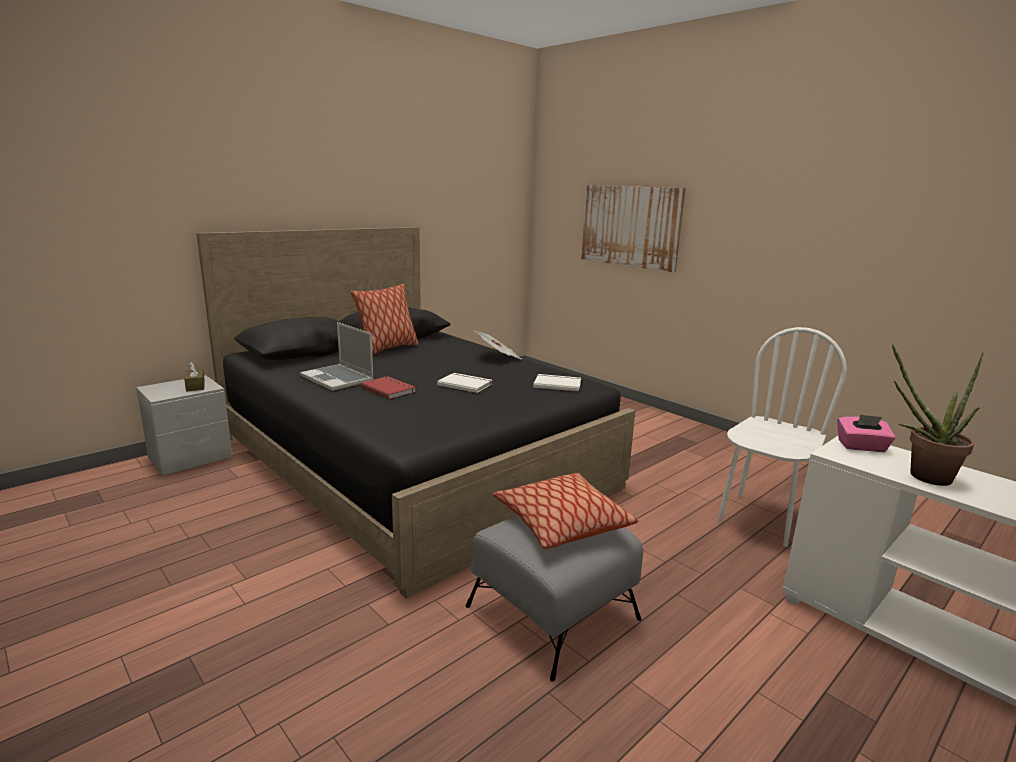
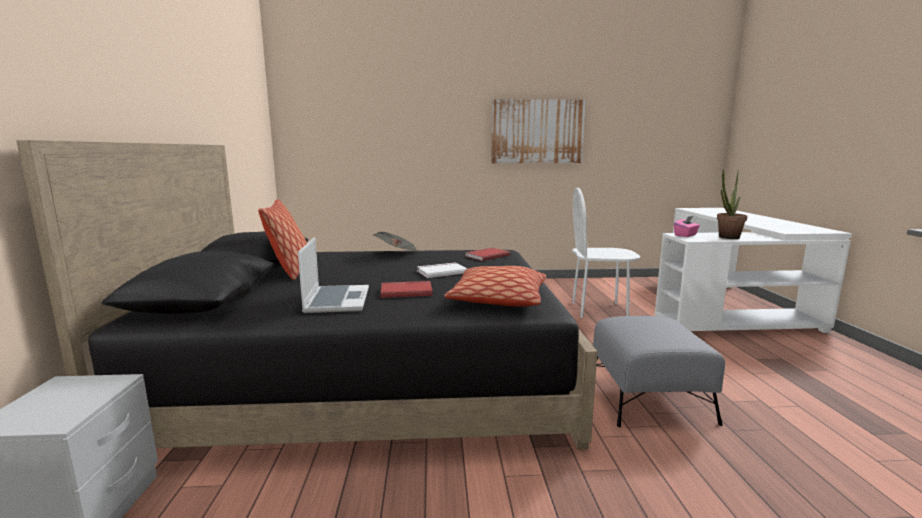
camera: 50 degrees left, 5 degrees down
brown tissue box [184,362,205,392] -> none
laptop [300,322,374,391] -> laptop turned 90 degrees counterclockwise [298,237,369,313]
pillow [493,473,638,549] -> pillow moved to [444,266,547,306]
white book [533,374,581,392] -> red book [465,248,510,261]
picture [581,185,686,272] -> picture moved to [491,99,586,163]
white chair [718,327,847,547] -> white chair turned 75 degrees counterclockwise [572,188,640,318]

